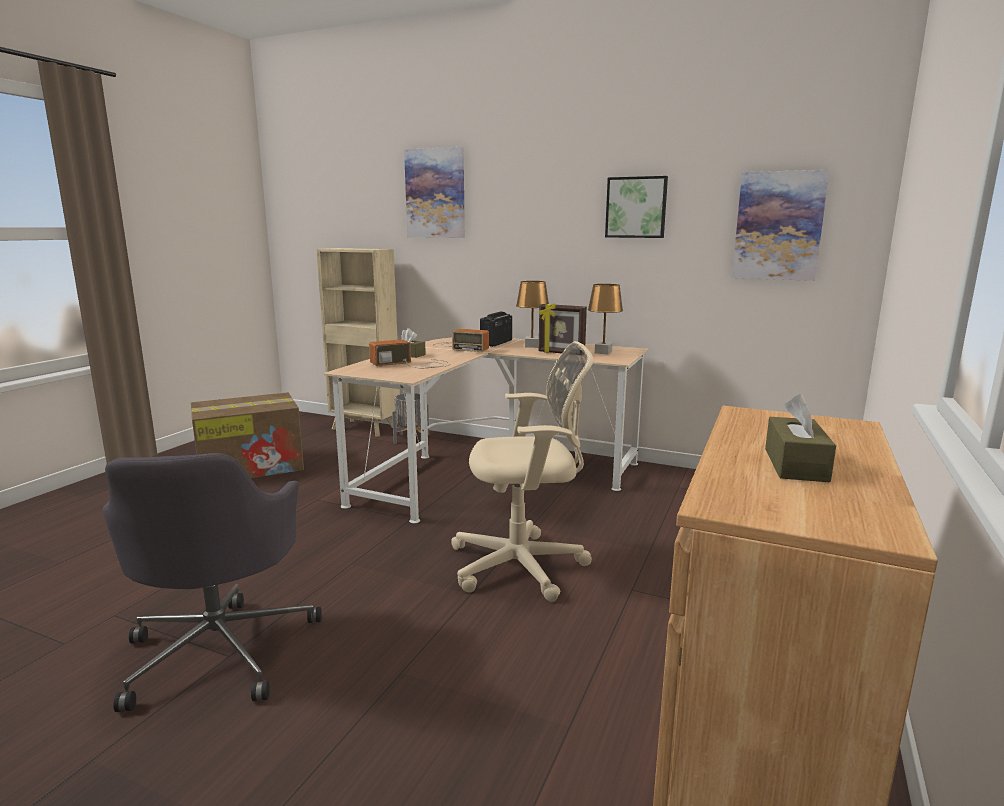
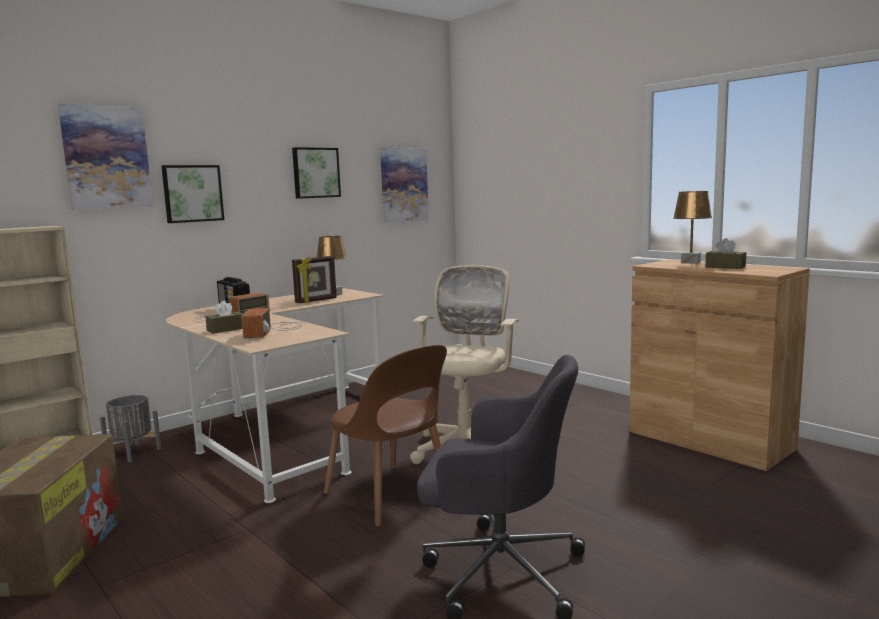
camera: 65 degrees left, 5 degrees down
brown table lamp [516,281,549,348] -> brown table lamp moved to [673,191,712,263]
none -> picture [161,165,224,223]
none -> brown chair [324,345,447,526]

